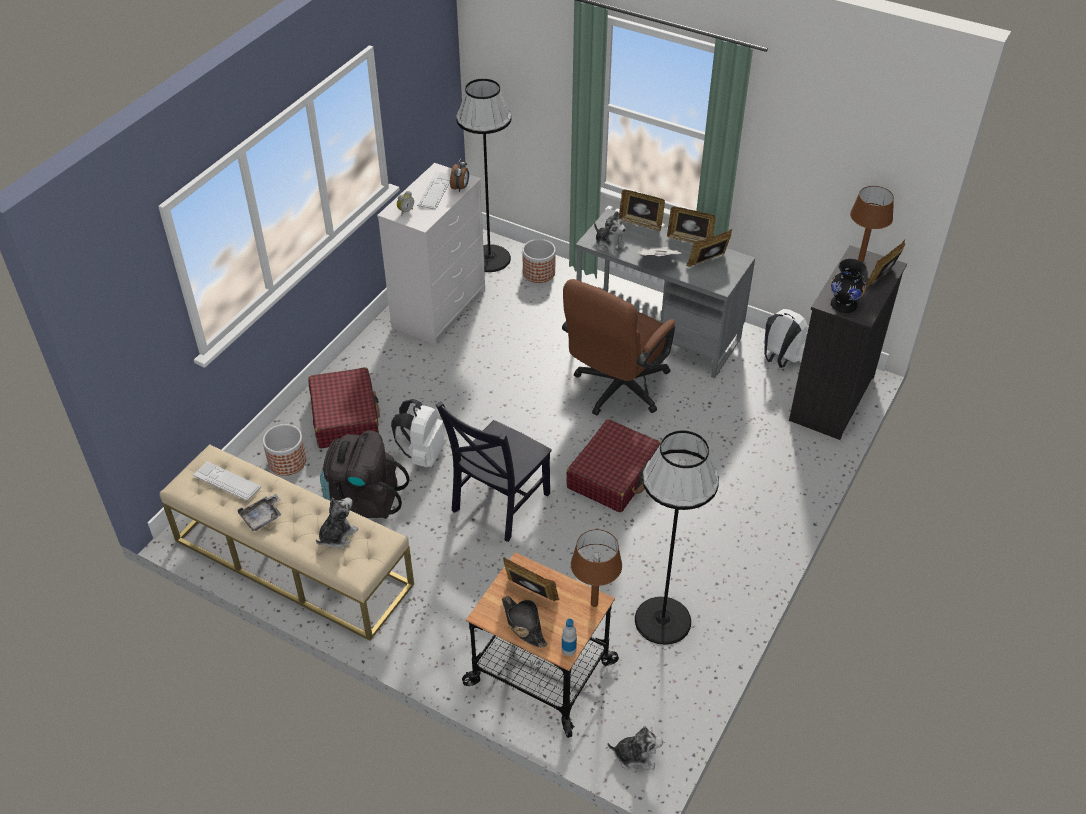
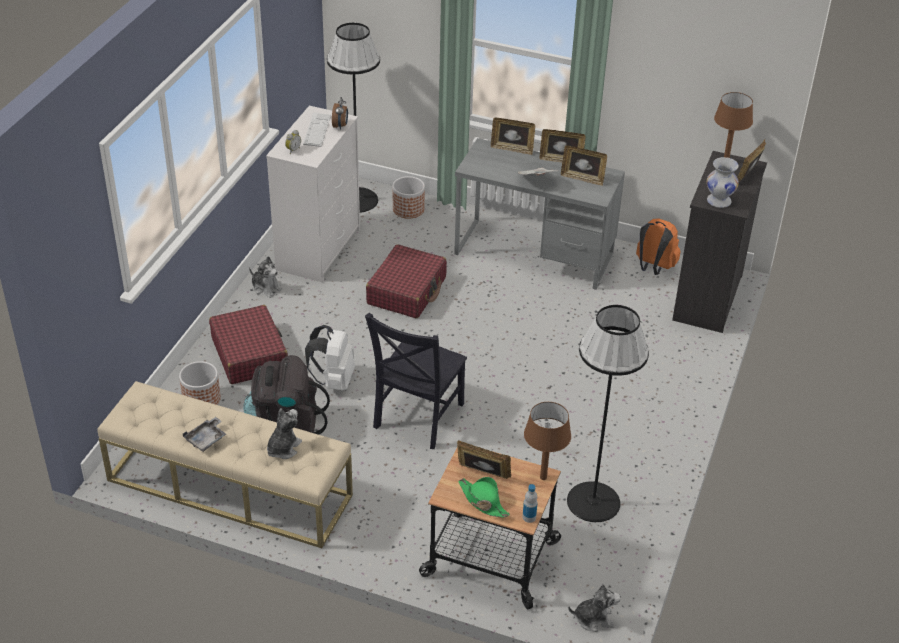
camera: 10 degrees left, 5 degrees down
keyboard [193,462,261,501] -> none
black hat [502,596,547,648] -> green hat [458,477,510,518]
brown office chair [562,279,675,415] -> none
red suitcase [566,419,661,513] -> red suitcase moved to [366,244,447,318]
plush toy [594,211,628,256] -> plush toy moved to [249,256,283,298]
picture frame [686,229,732,267] -> picture frame turned 120 degrees counterclockwise [561,146,607,186]
white backpack [764,309,808,368] -> orange backpack [636,219,680,275]
black vase [831,259,867,313] -> white vase [707,157,739,208]

